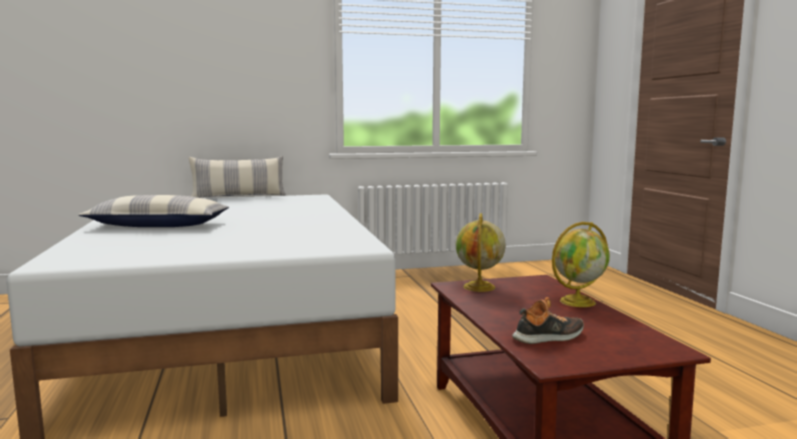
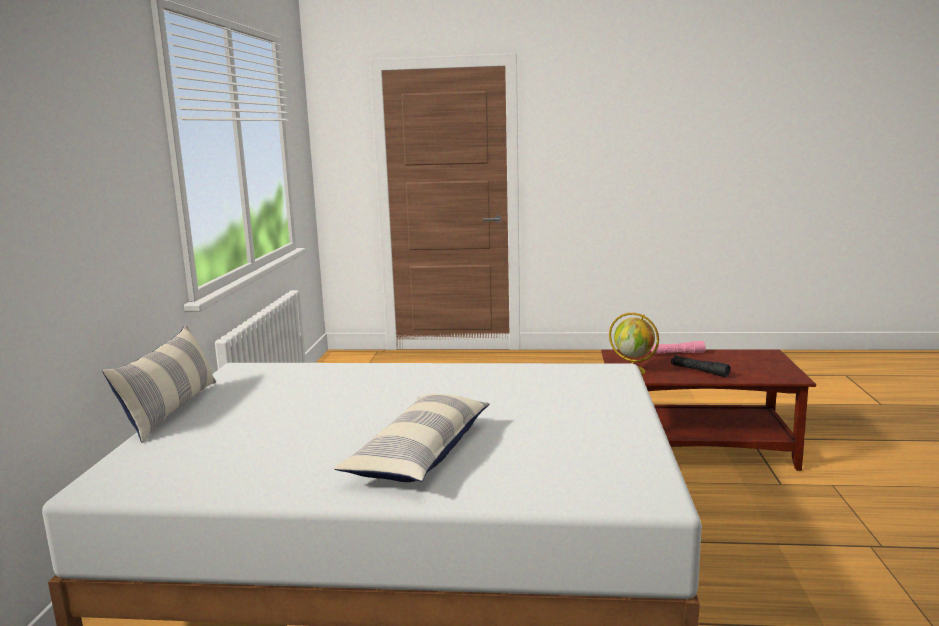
camera: 70 degrees left, 5 degrees up
shoe [512,297,584,344] -> none
globe [552,222,610,307] -> pink flashlight [650,341,706,354]
none -> black flashlight [671,356,730,377]

